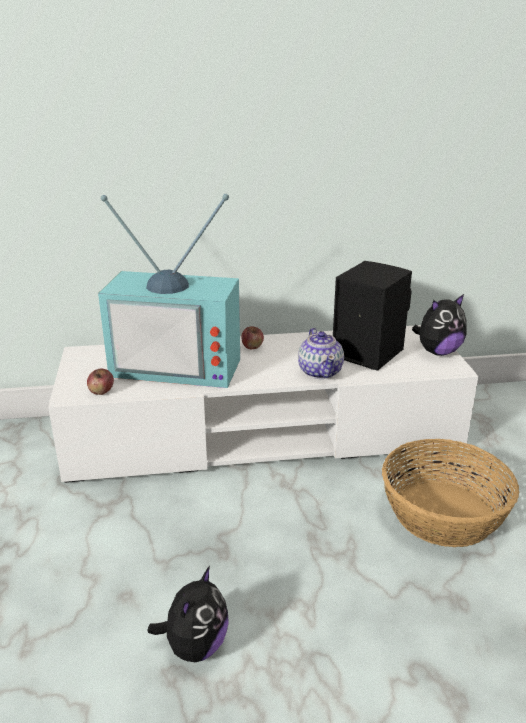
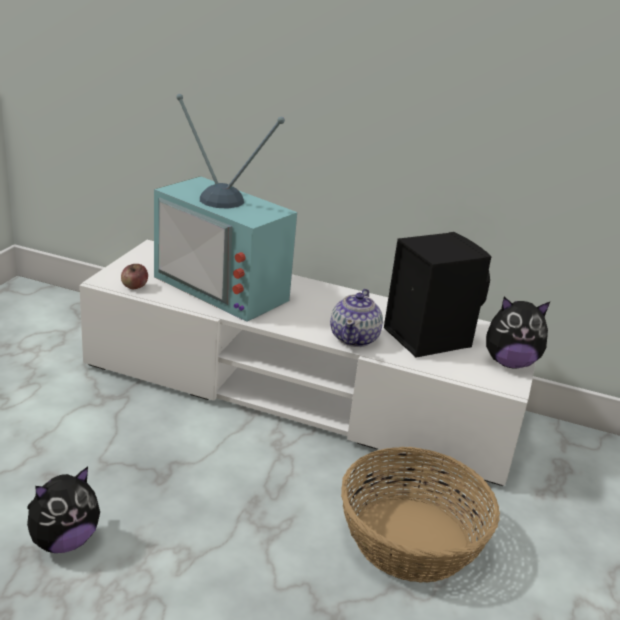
camera: 25 degrees right, 0 degrees up
apple [241,326,264,349] -> none

